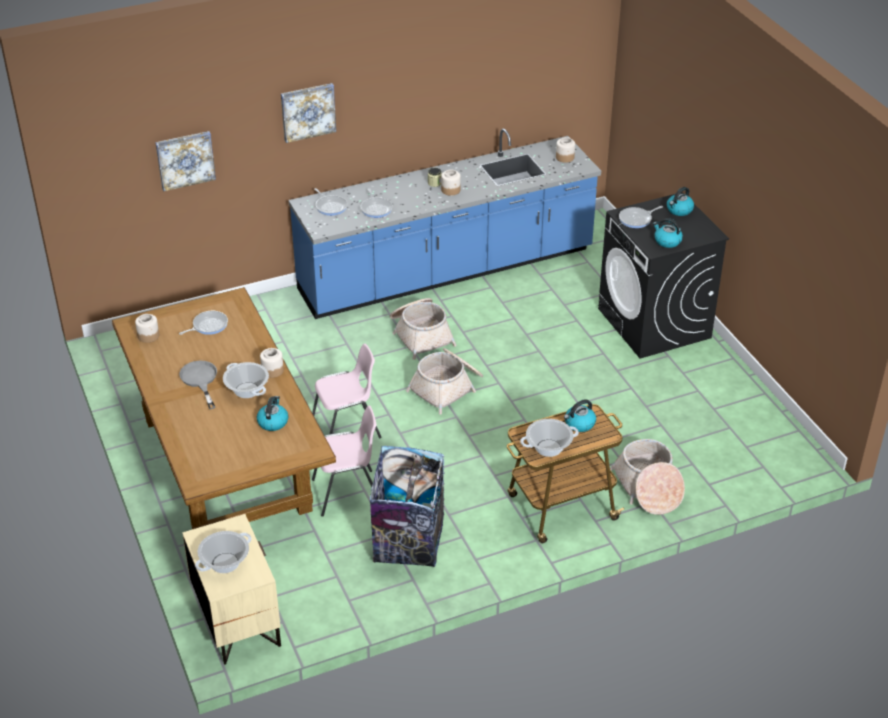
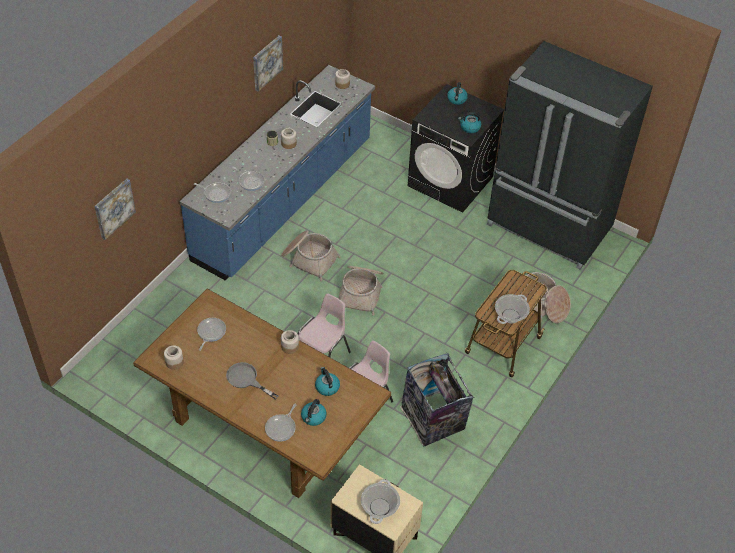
camera: 35 degrees left, 10 degrees up
cooking pot [223,362,269,398] -> none
picture [281,83,336,143] -> picture moved to [253,36,283,92]
kettle [564,399,596,432] -> kettle moved to [301,399,327,426]
frying pan [619,206,663,228] -> frying pan moved to [265,404,297,441]
none -> black fridge [487,41,653,270]

